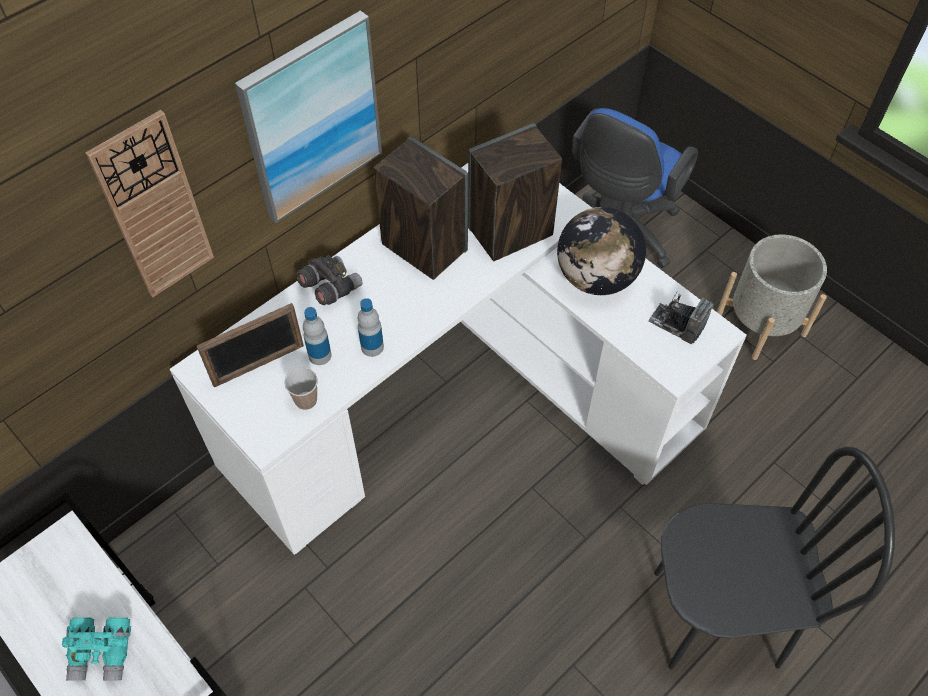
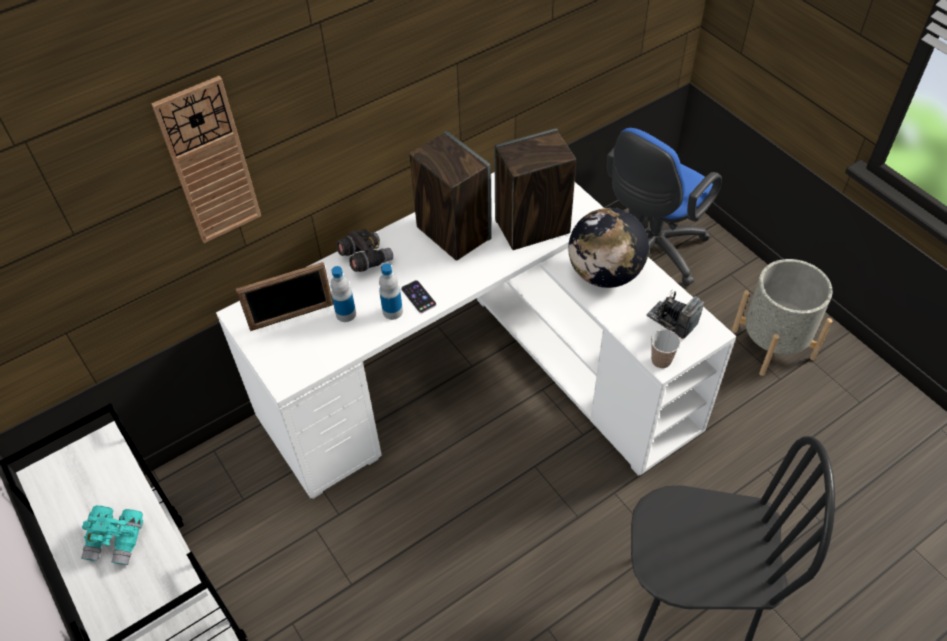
camera: 10 degrees right, 5 degrees down
picture [235,10,382,223] -> none
cup [284,368,318,410] -> cup moved to [651,330,681,368]
none -> phone [401,280,437,313]

